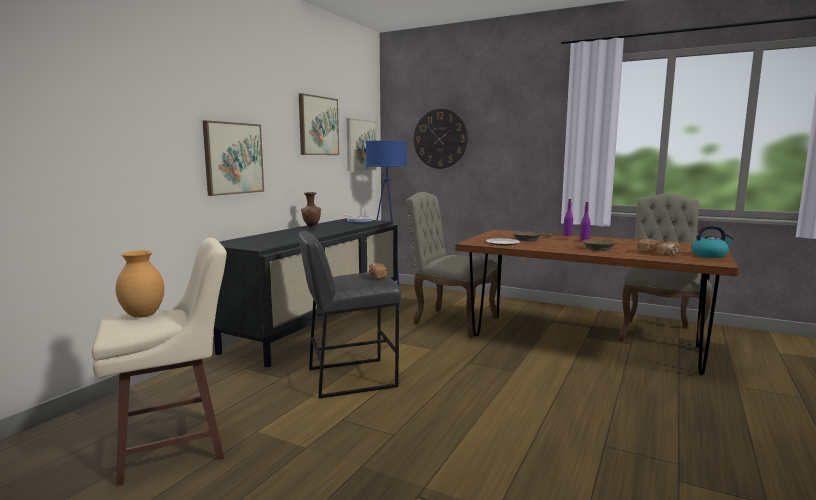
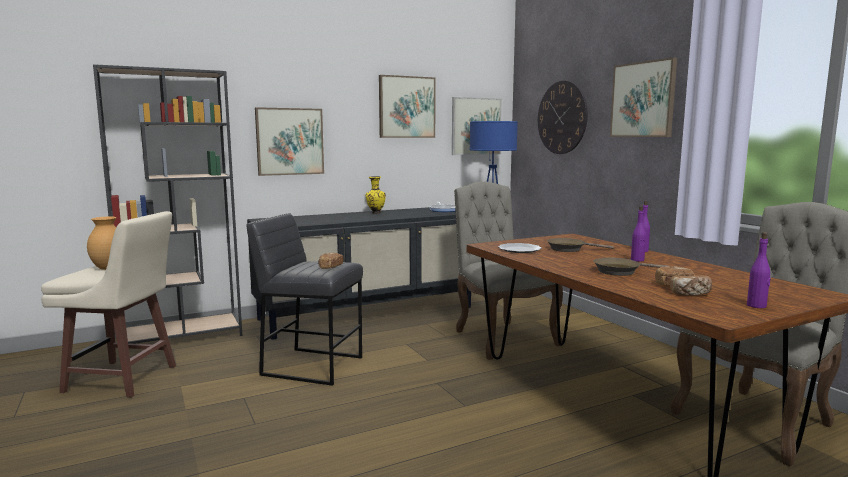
camera: 35 degrees right, 0 degrees up
brown vase [301,192,321,228] -> yellow vase [366,176,386,214]
kettle [692,225,734,258] -> purple bottle [747,232,771,308]
none -> bookcase [93,64,242,344]
none -> picture [610,57,677,137]

